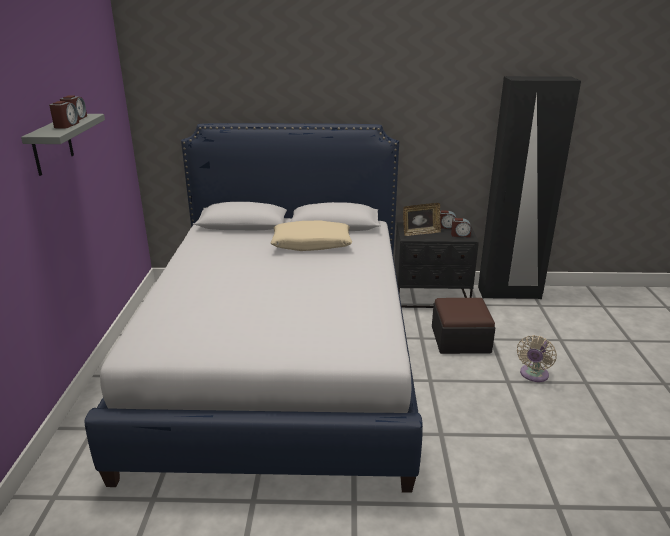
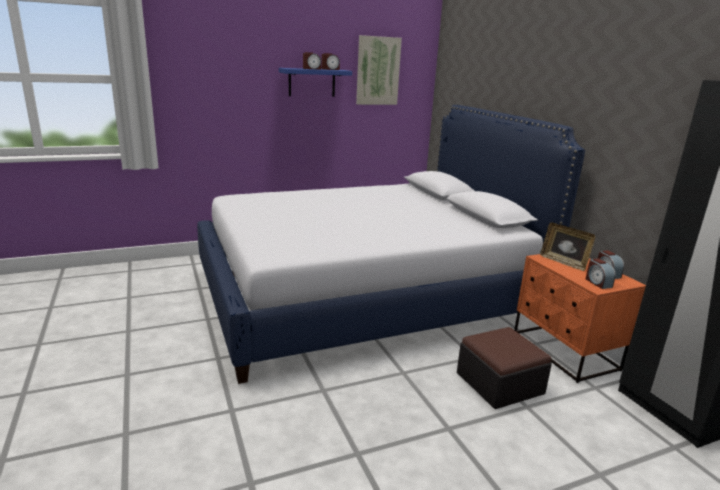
camera: 65 degrees right, 5 degrees down
grey shelf [21,114,105,176] -> blue shelf [279,68,352,97]
beige pillow [271,220,352,251] -> none
black nightstand [395,222,479,308] -> orange nightstand [514,254,646,383]
beige fan [517,335,557,382] -> none
none -> picture [356,35,402,105]

